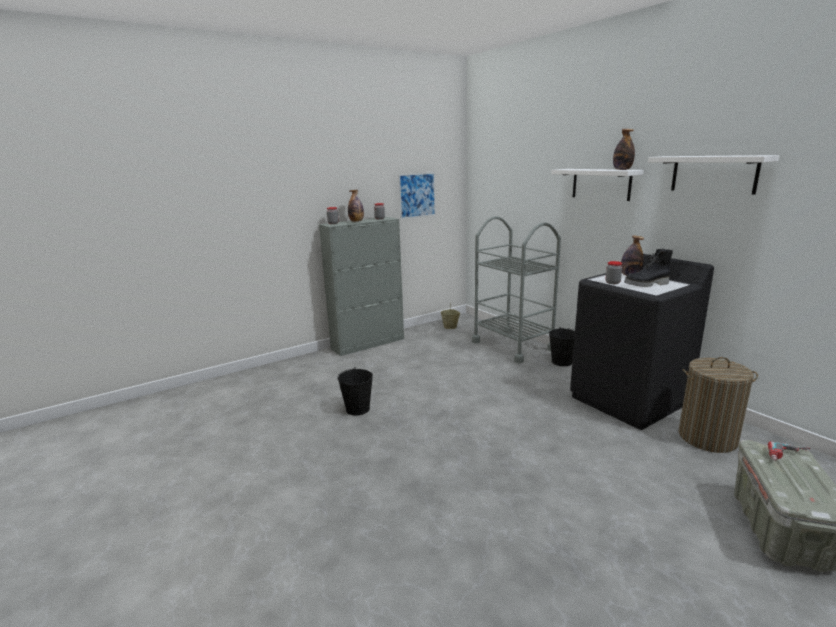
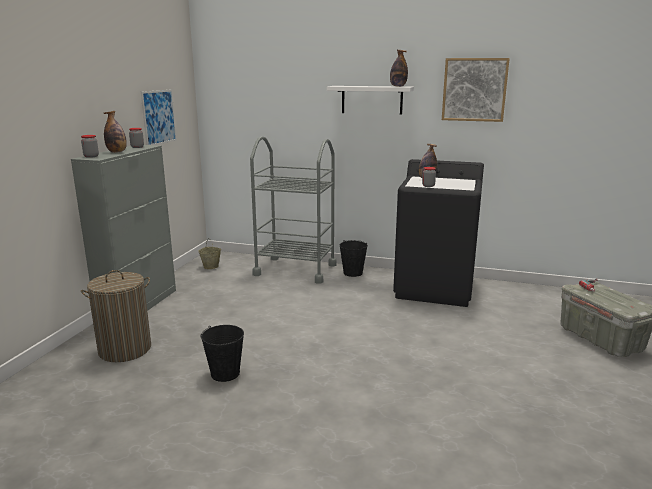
camera: 40 degrees left, 0 degrees up
black boot [624,249,673,287] -> none
white shelf [648,155,779,195] -> picture [442,58,510,122]
laundry basket [678,357,758,453] -> laundry basket moved to [81,270,151,362]

